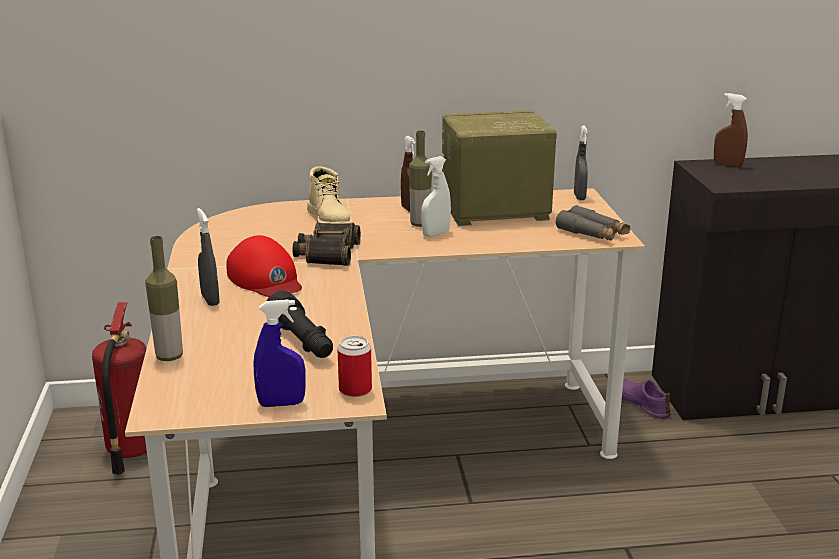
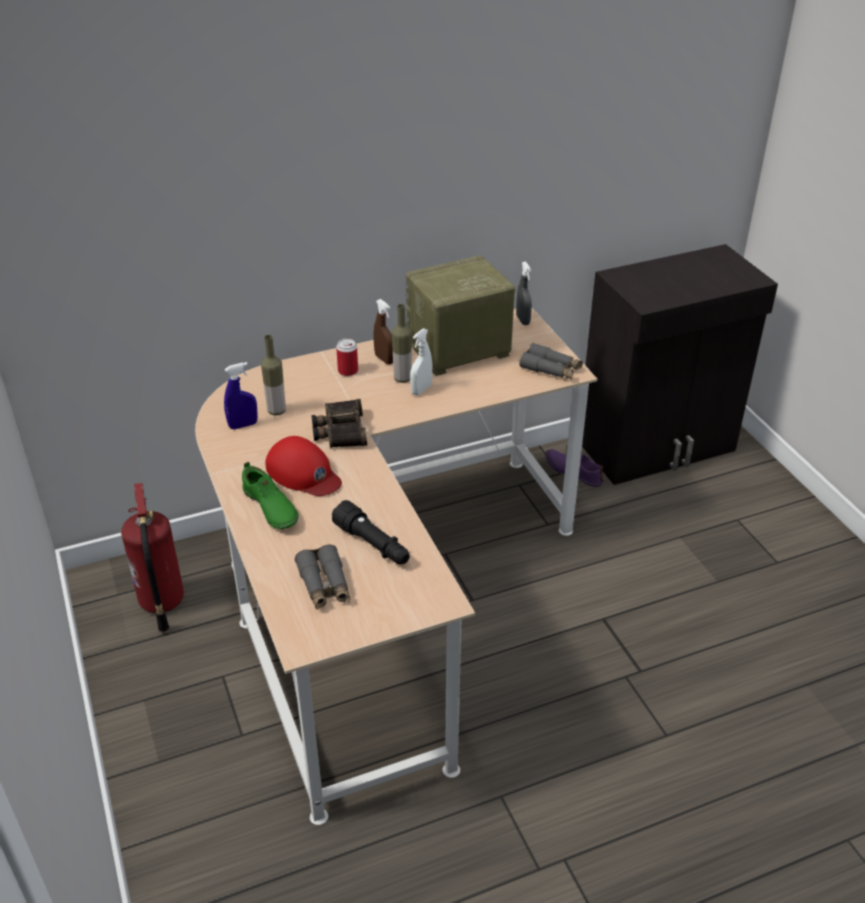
camera: 15 degrees left, 15 degrees up
bottle [145,236,183,361] -> bottle moved to [261,335,286,415]
grey spray bottle [197,208,220,306] -> green shoe [242,462,299,529]
blue spray bottle [254,299,306,407] -> blue spray bottle moved to [224,362,258,429]
beige boot [307,166,352,223] -> none
can [337,336,372,397] -> can moved to [336,339,358,376]
brown spray bottle [714,93,748,167] -> none
none -> grey binoculars [295,544,350,610]

